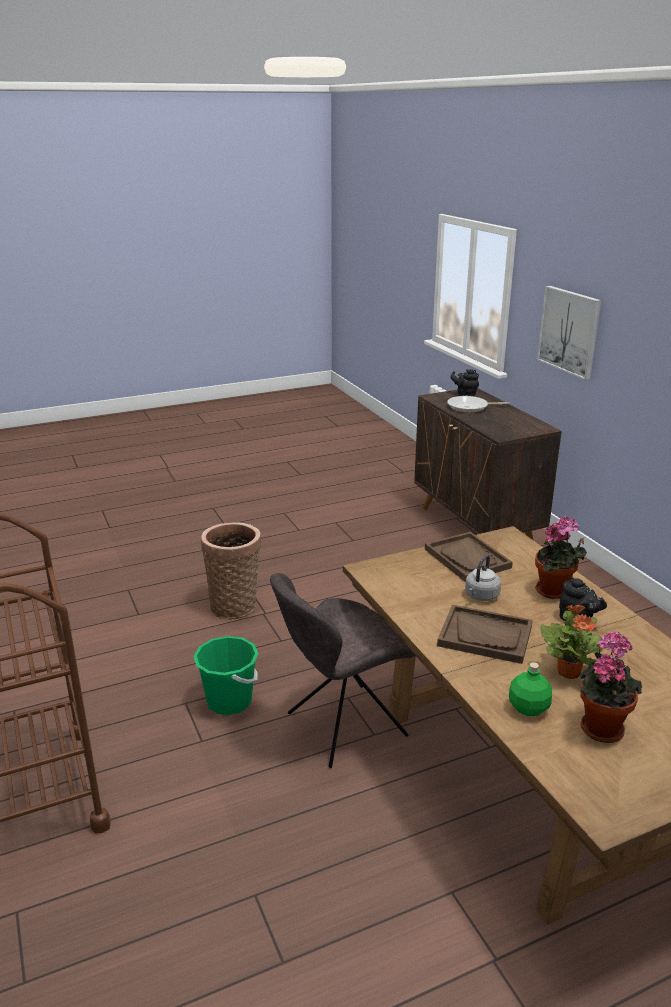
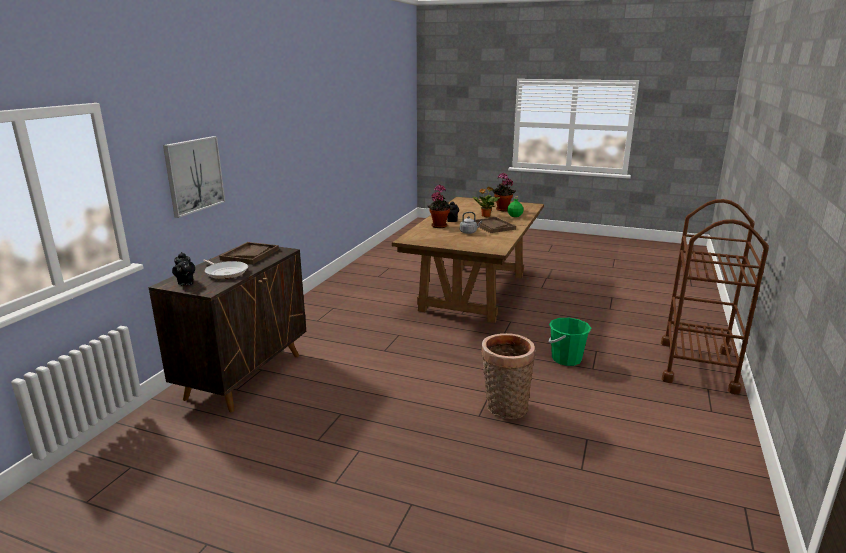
camera: 135 degrees left, 5 degrees down
grey chair [270,573,415,768] -> none
brown tray [425,532,513,582] -> brown tray moved to [219,242,279,264]

